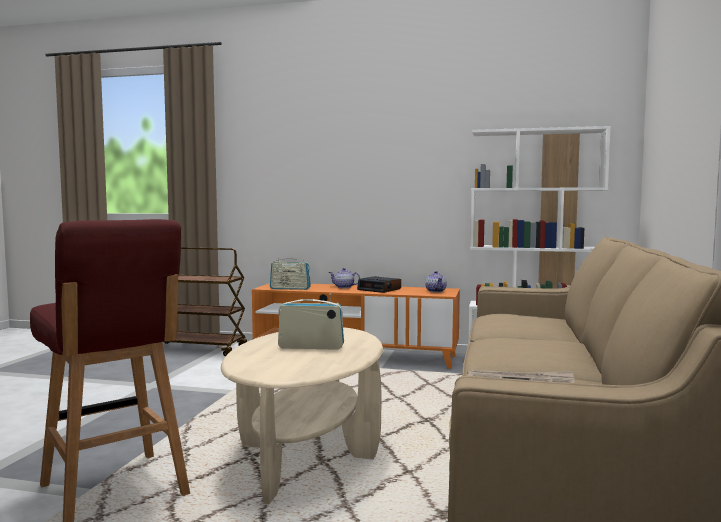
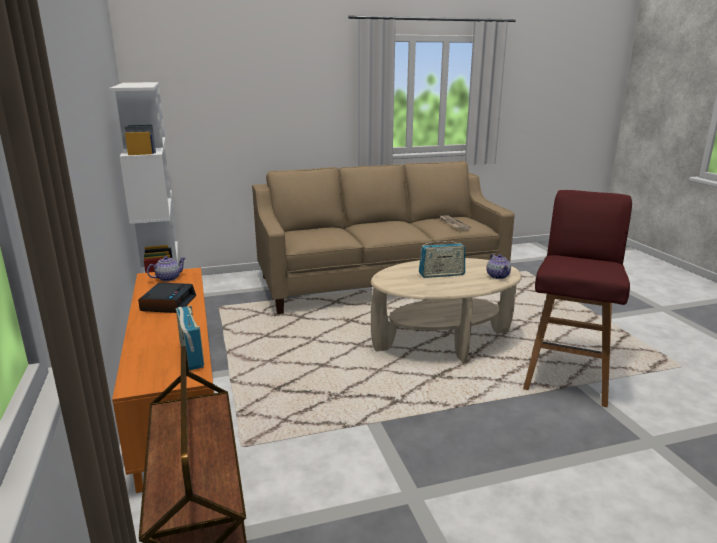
camera: 120 degrees left, 15 degrees up
radio [278,294,344,350] -> radio turned 75 degrees counterclockwise [419,239,465,278]
teapot [329,268,360,288] -> teapot moved to [487,254,511,279]

